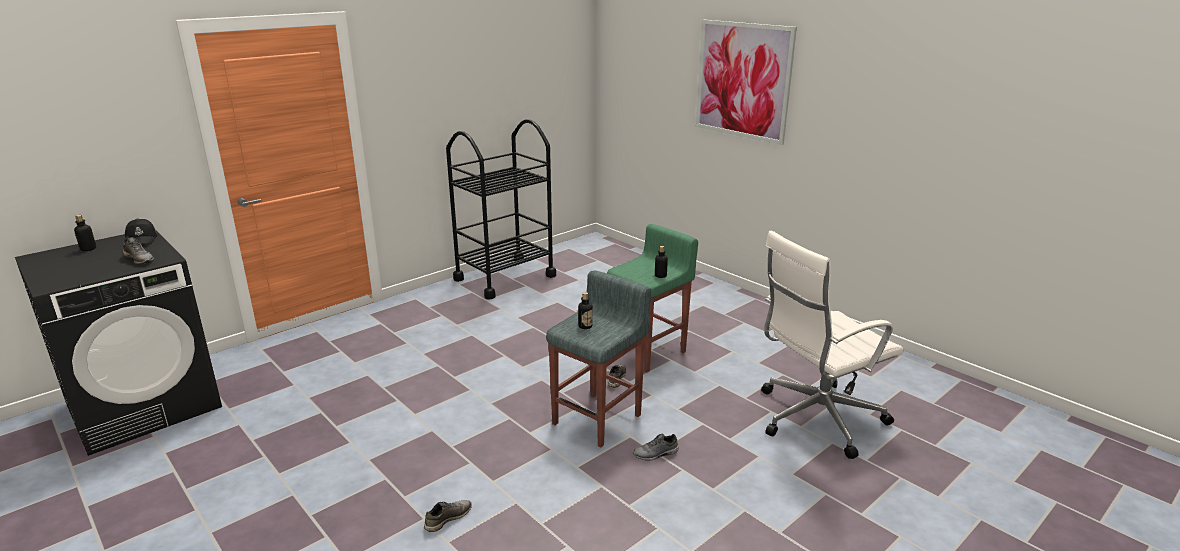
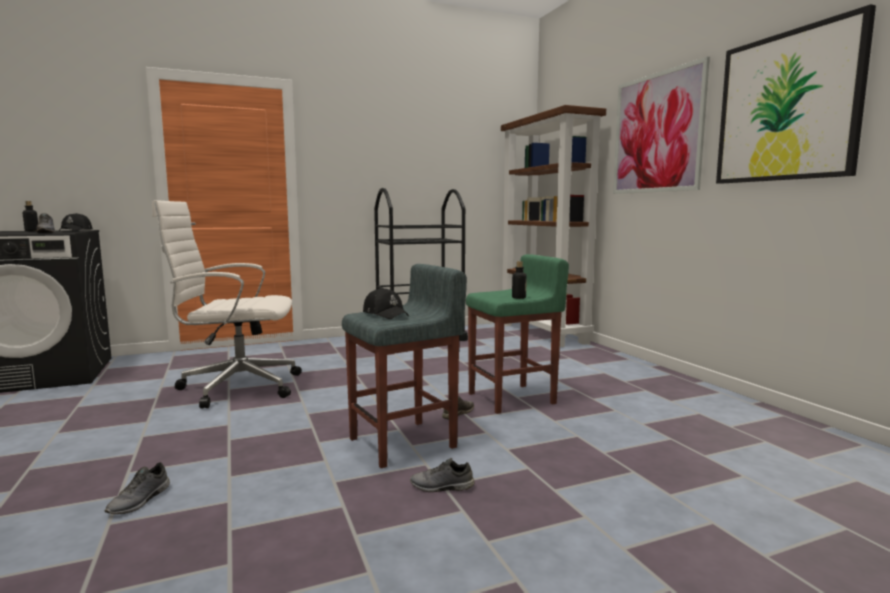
camera: 20 degrees right, 15 degrees down
grey shoe [424,500,472,532] -> grey shoe turned 135 degrees clockwise [105,462,170,514]
bottle [578,292,593,329] -> black cap [363,288,409,319]
white office chair [761,231,904,459] -> white office chair moved to [152,200,302,409]
none -> brown bookcase [501,105,606,347]
none -> picture [716,4,876,184]

